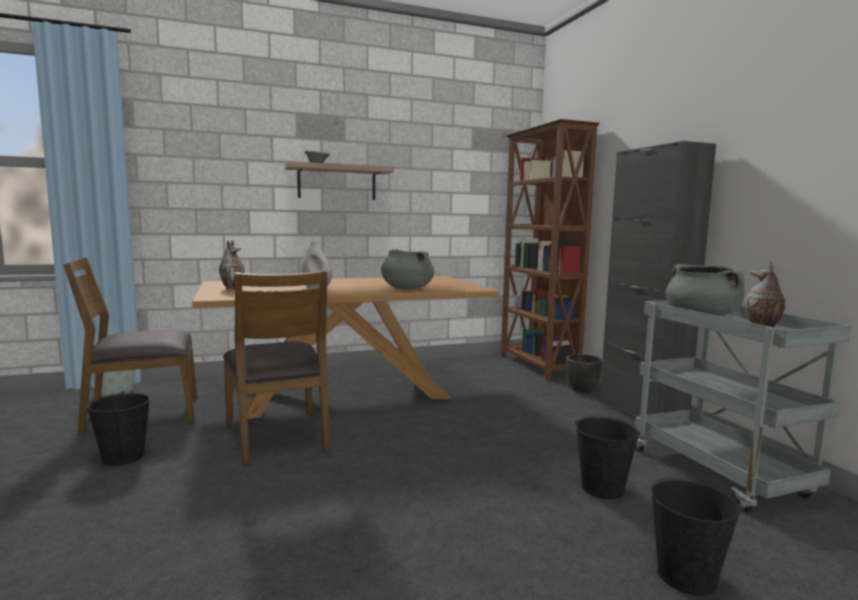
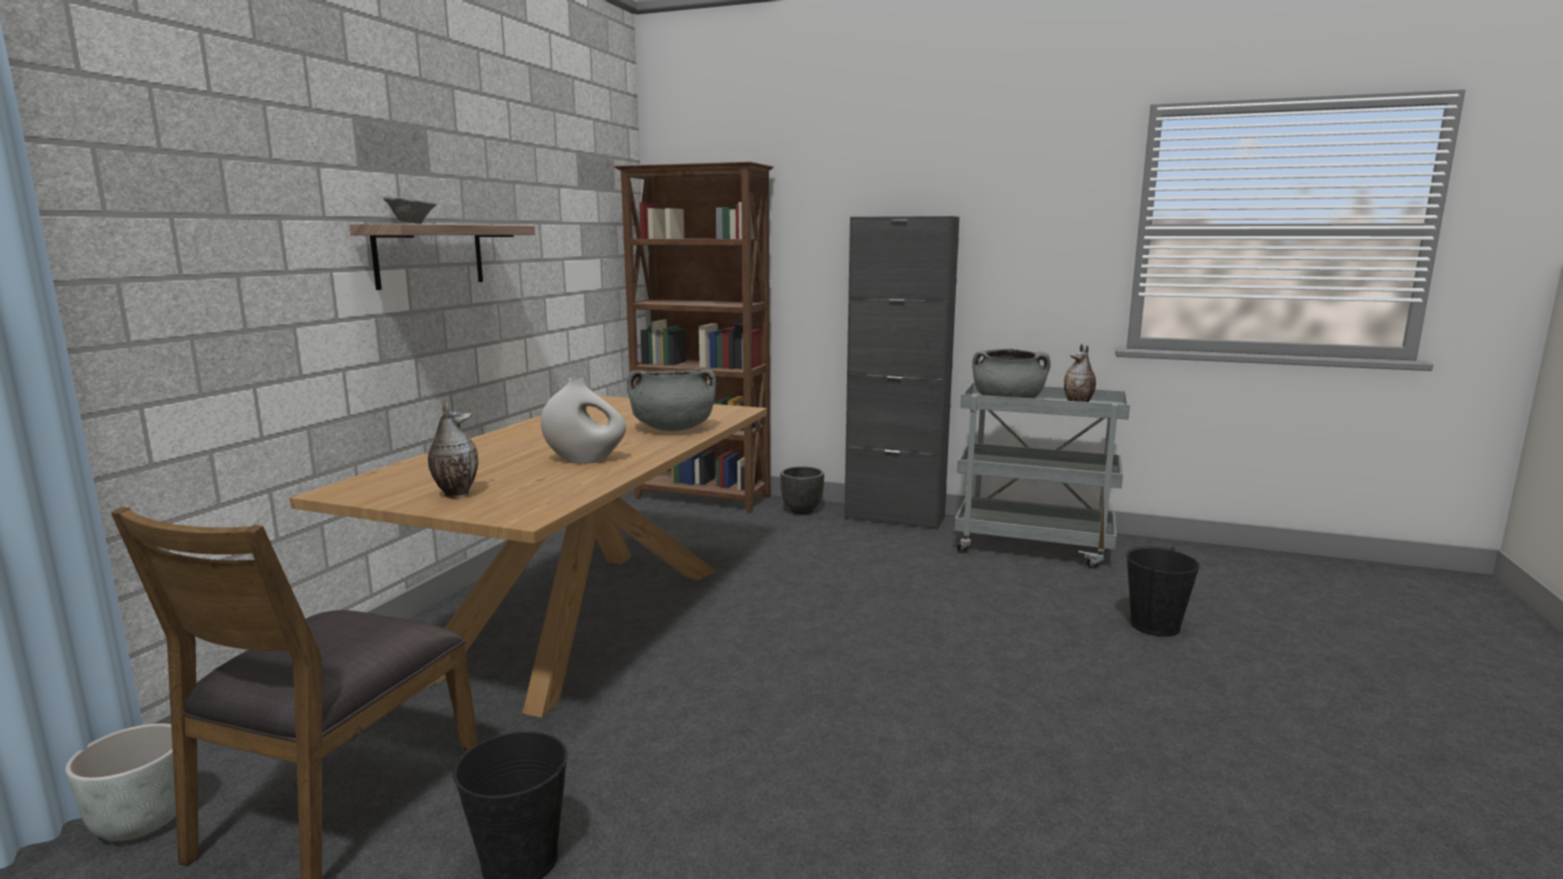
camera: 50 degrees left, 5 degrees up
brown chair [223,270,330,466] -> none
black bucket [575,416,640,499] -> none

